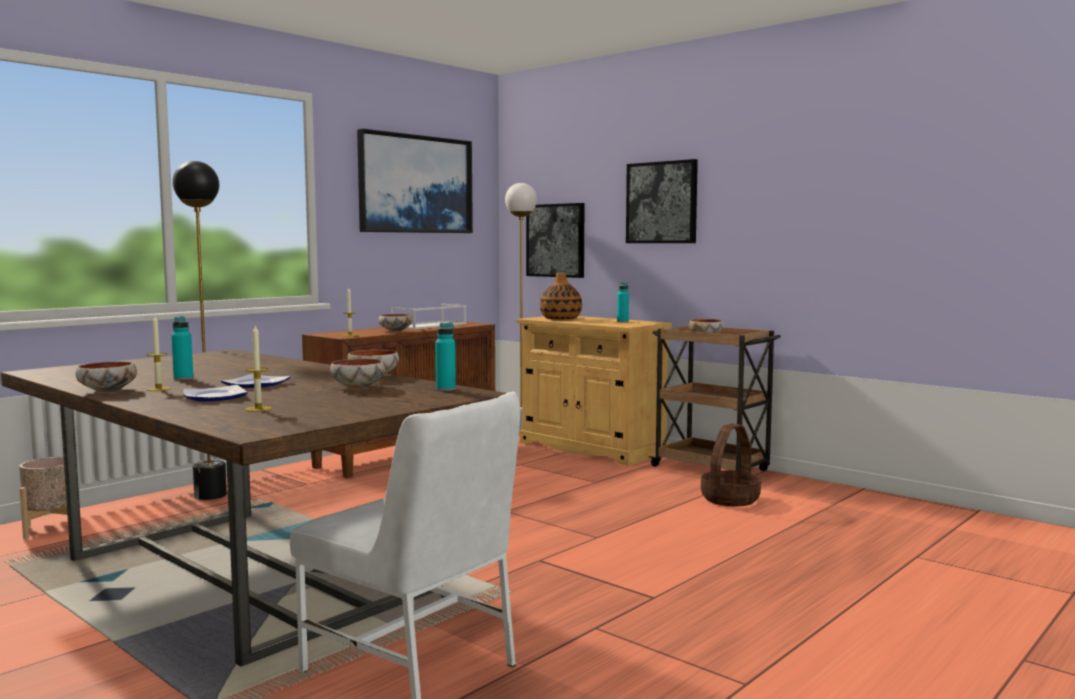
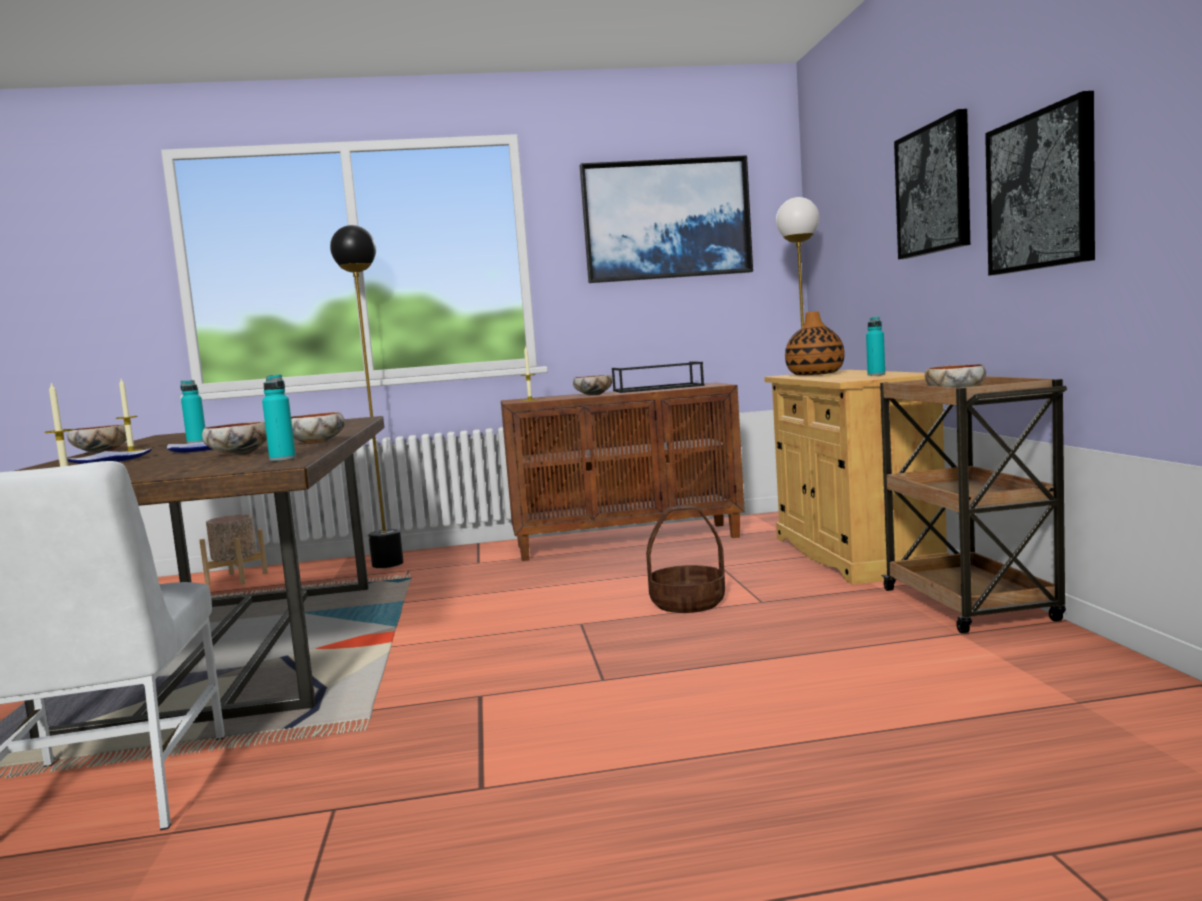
camera: 40 degrees right, 0 degrees up
white tray [390,304,466,329] -> black tray [612,361,704,393]
picture [526,203,584,278] -> picture moved to [985,91,1095,276]
basket [701,424,761,506] -> basket moved to [646,505,725,613]

